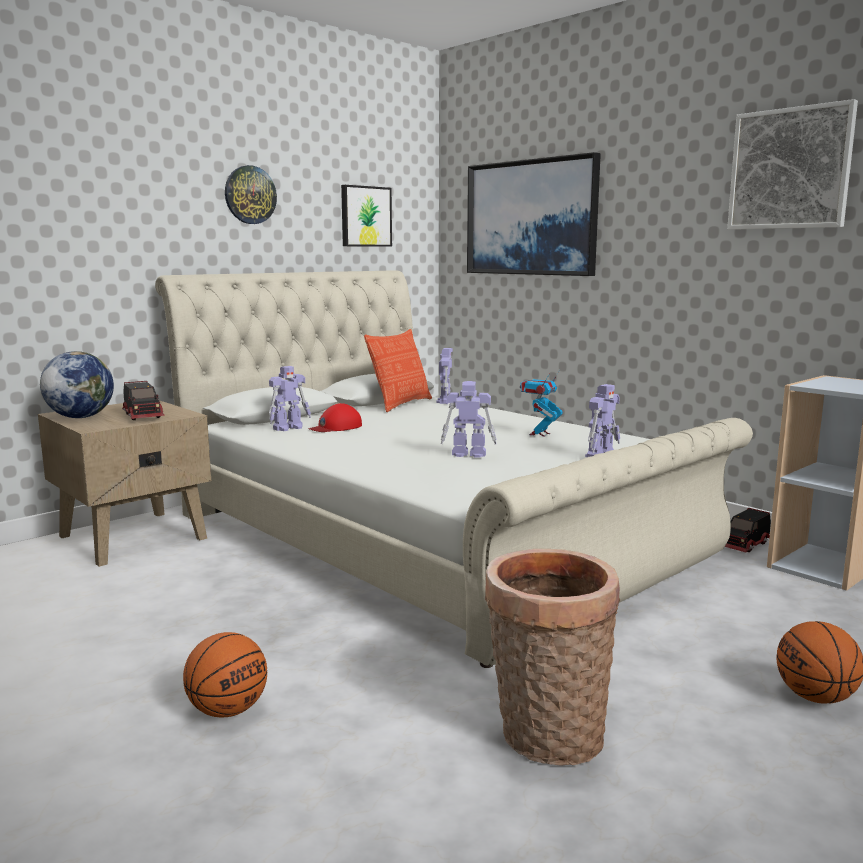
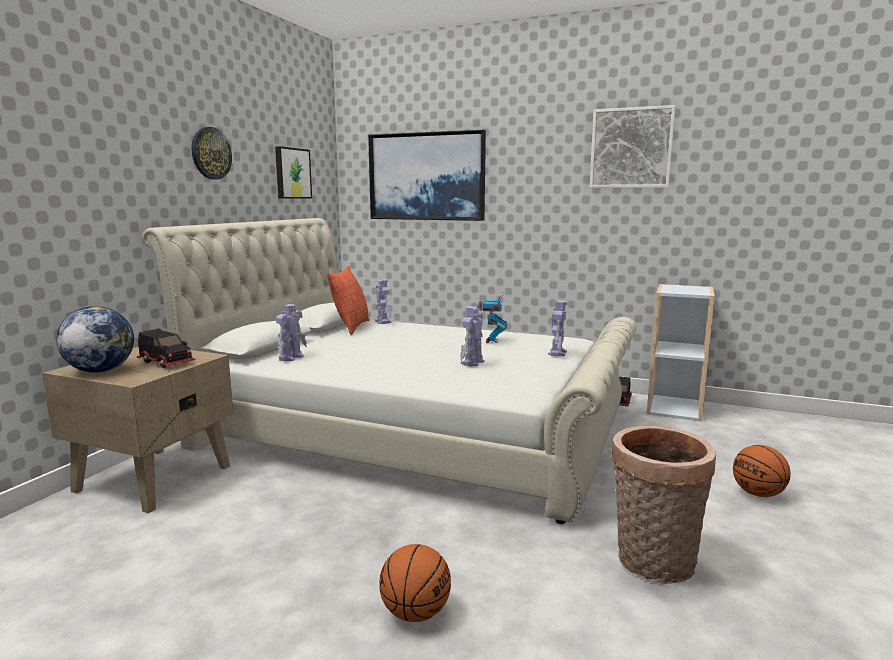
camera: 25 degrees left, 0 degrees up
red cap [309,403,362,432] -> none
toy robot [441,381,497,458] -> toy robot turned 45 degrees counterclockwise [460,306,484,367]

